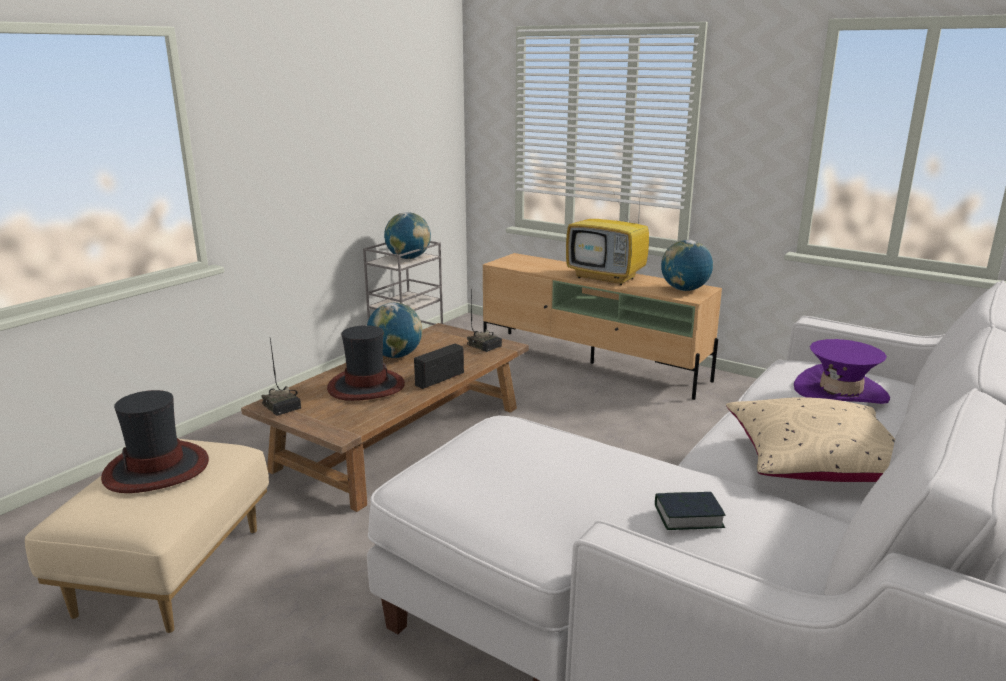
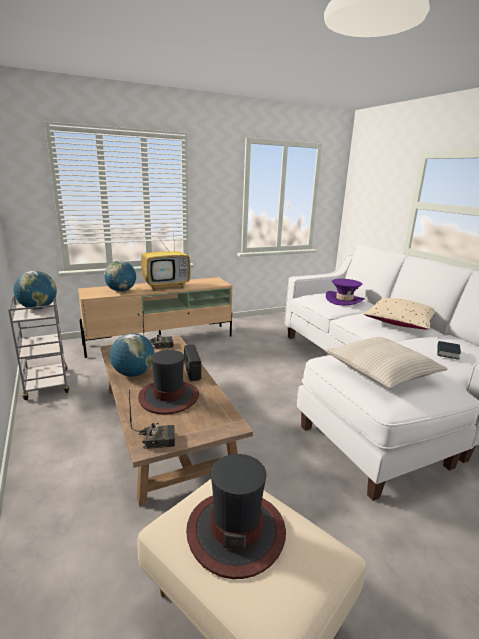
camera: 60 degrees left, 0 degrees up
globe [661,240,713,291] -> globe moved to [104,260,136,292]
none -> beige pillow [325,337,448,388]

